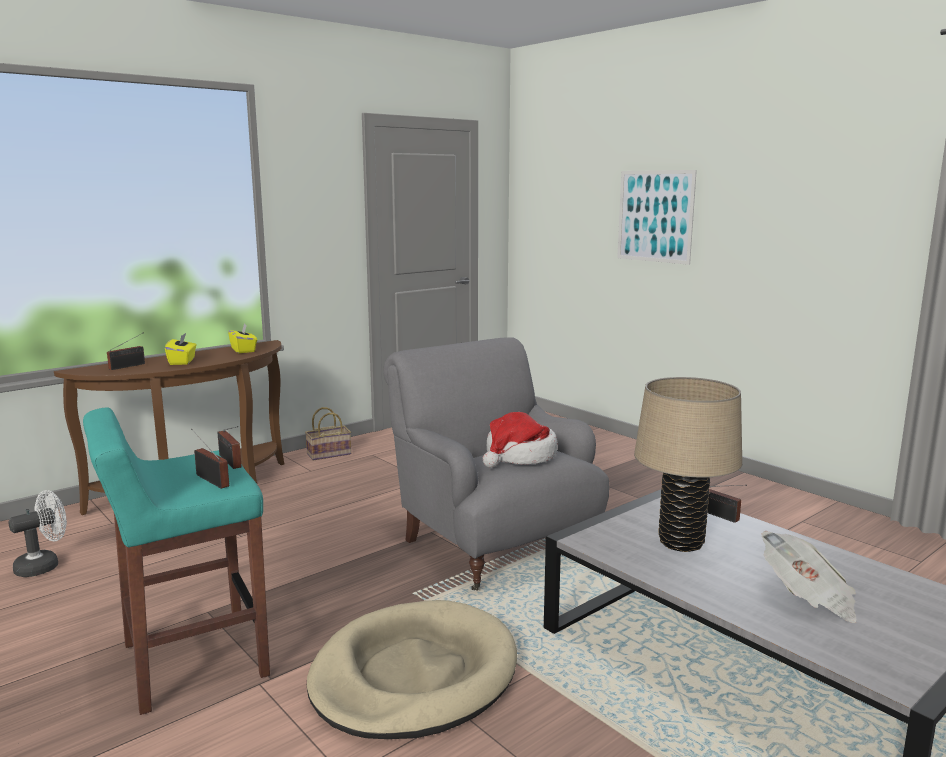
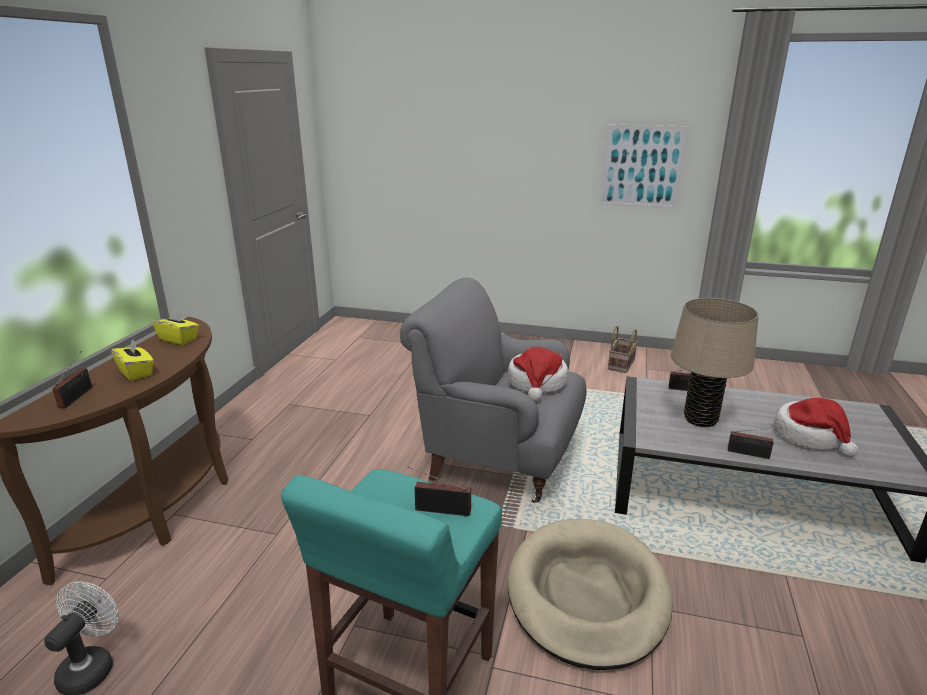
camera: 35 degrees left, 10 degrees up
radio [217,426,242,469] -> radio moved to [728,427,782,459]
basket [305,407,351,461] -> basket moved to [608,326,638,373]
picture [617,170,697,265] -> picture moved to [599,124,690,209]
newspaper [761,531,856,623] -> hat [774,398,858,457]

